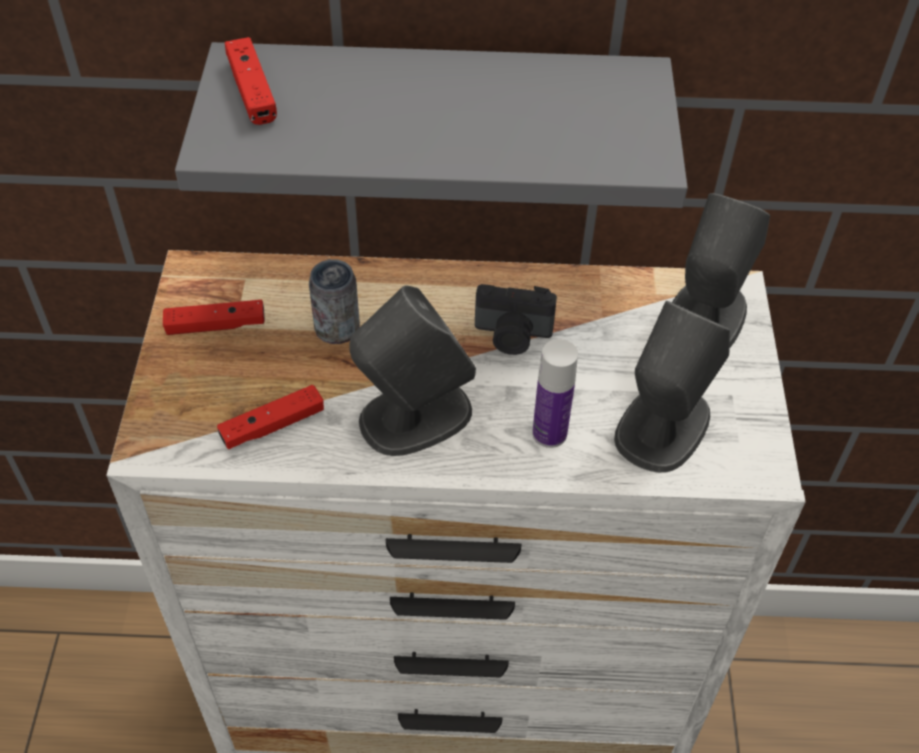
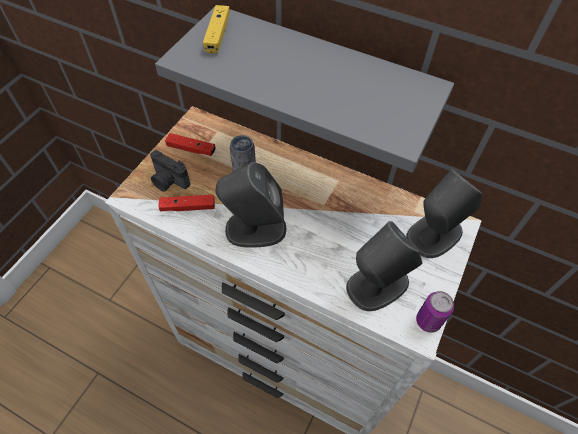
camera: 25 degrees right, 5 degrees up
red game controller [225,37,277,125] -> yellow game controller [203,5,230,54]
camera [475,284,557,355] -> camera moved to [150,150,191,192]
bottle [532,339,578,448] -> none
none -> can [416,291,454,333]

